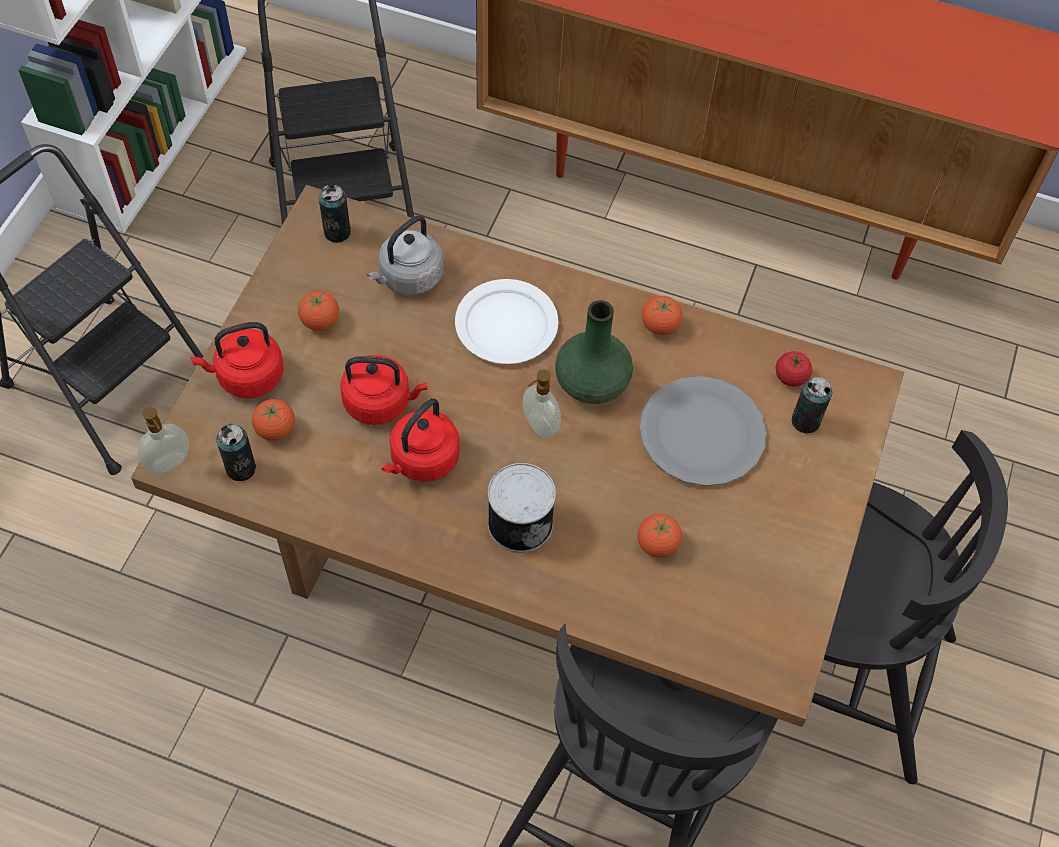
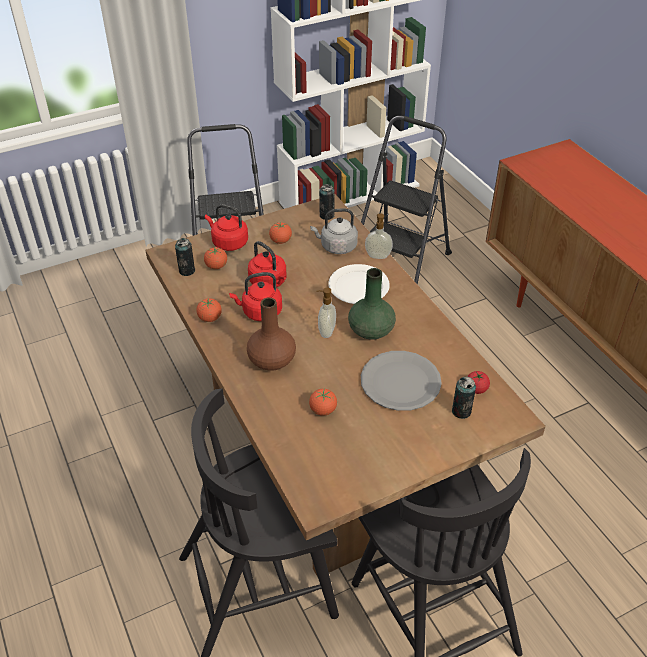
camera: 45 degrees right, 15 degrees down
soap dispenser [137,407,189,473] -> soap dispenser moved to [365,213,393,259]
can [488,463,556,553] -> brown vase [247,297,296,371]
tomato [642,296,682,335] -> tomato moved to [196,298,222,322]

